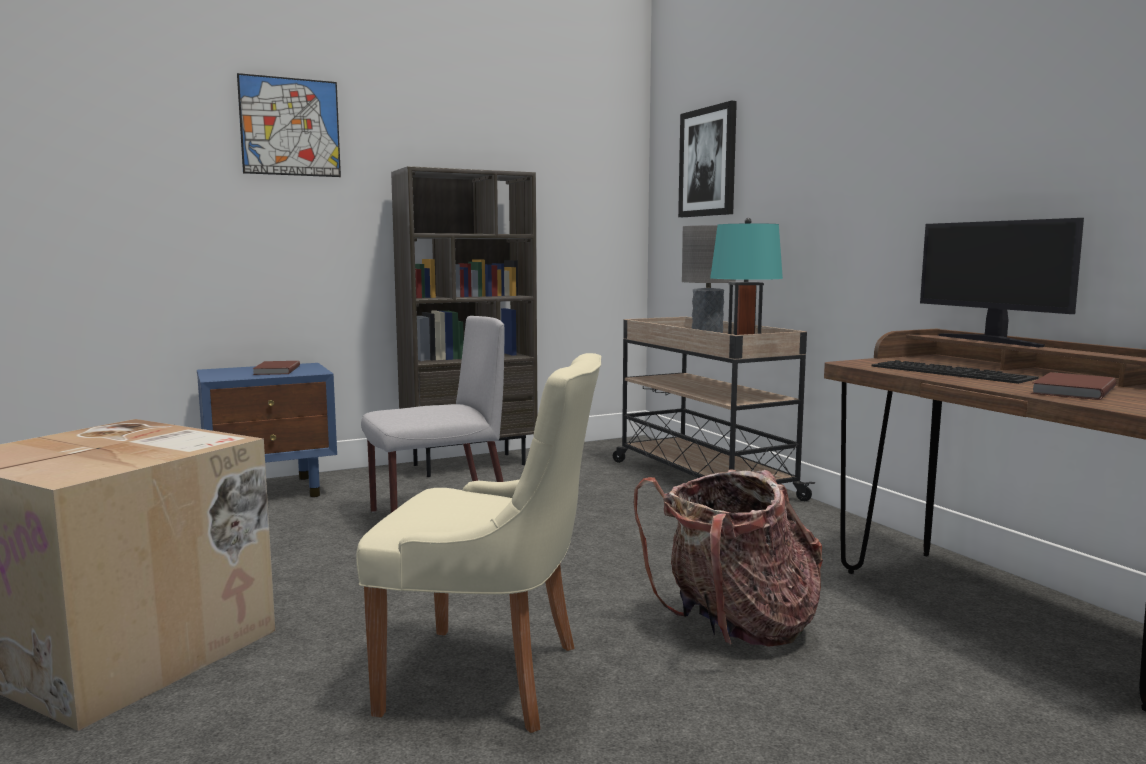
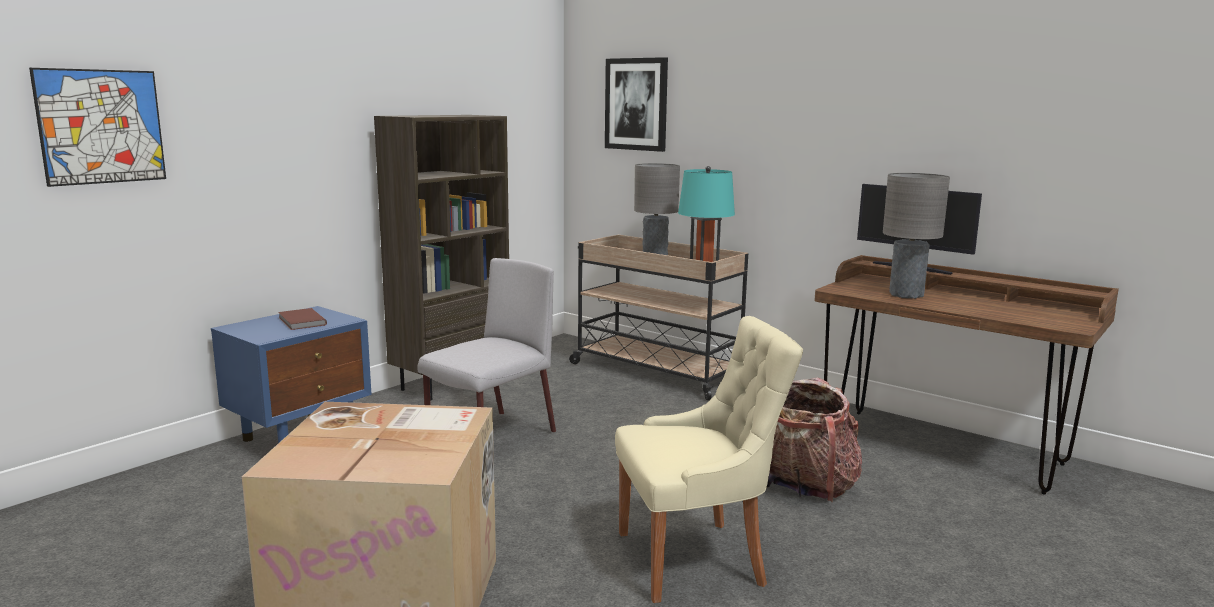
camera: 25 degrees left, 5 degrees up
picture [237,73,341,177] -> picture moved to [29,68,166,187]
keyboard [871,360,1039,384] -> grey table lamp [883,173,950,299]
brown book [1031,372,1116,400] -> none

